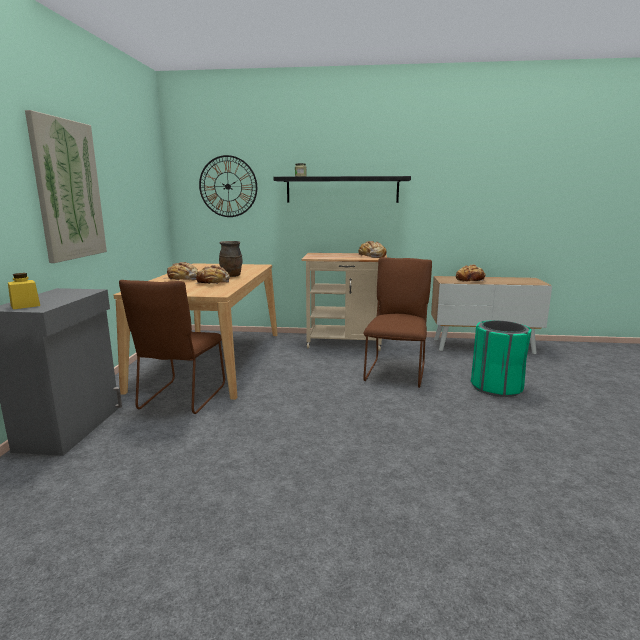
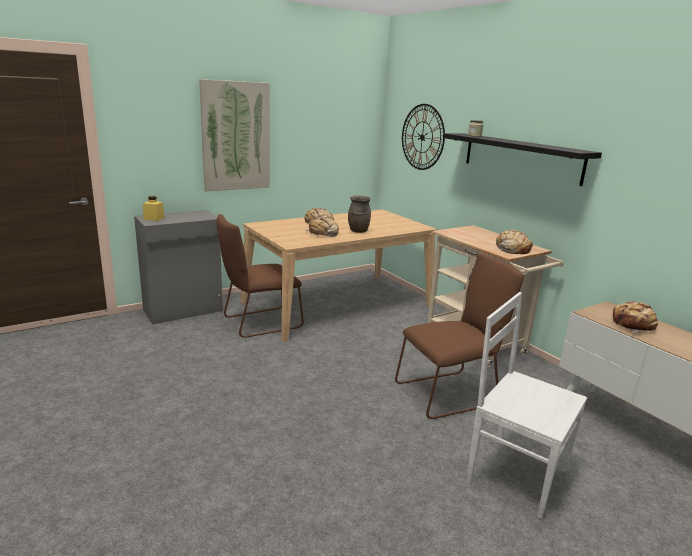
camera: 50 degrees right, 5 degrees up
green trash can [471,320,532,397] -> white chair [466,292,587,519]

